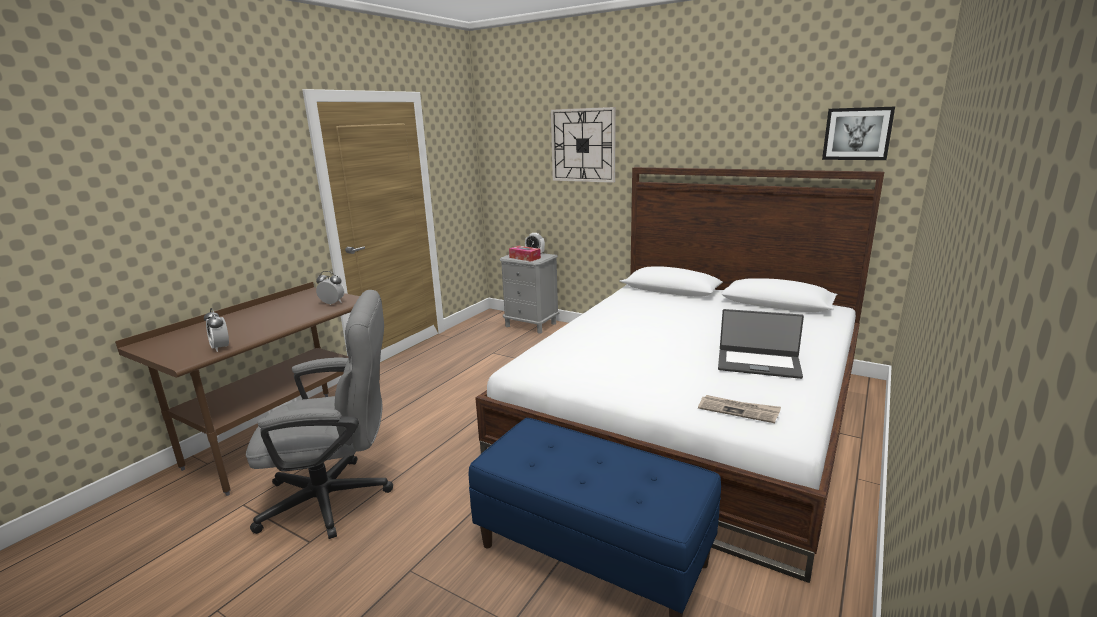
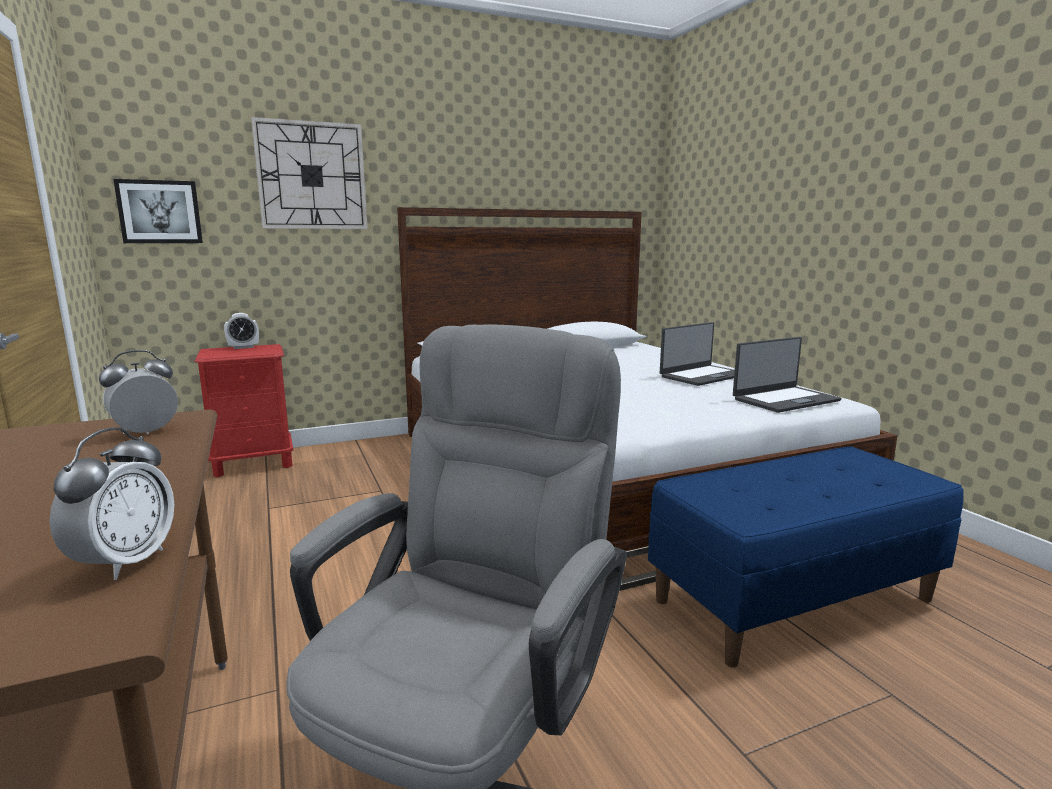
camera: 55 degrees left, 5 degrees down
alarm clock [204,308,229,352] -> alarm clock turned 75 degrees counterclockwise [50,427,174,580]
grey nightstand [499,253,559,334] -> red nightstand [194,344,293,477]
tissue box [509,246,541,262] -> none
newspaper [698,395,781,423] -> laptop [733,337,841,413]
picture [822,107,895,160] -> picture moved to [113,179,203,243]

